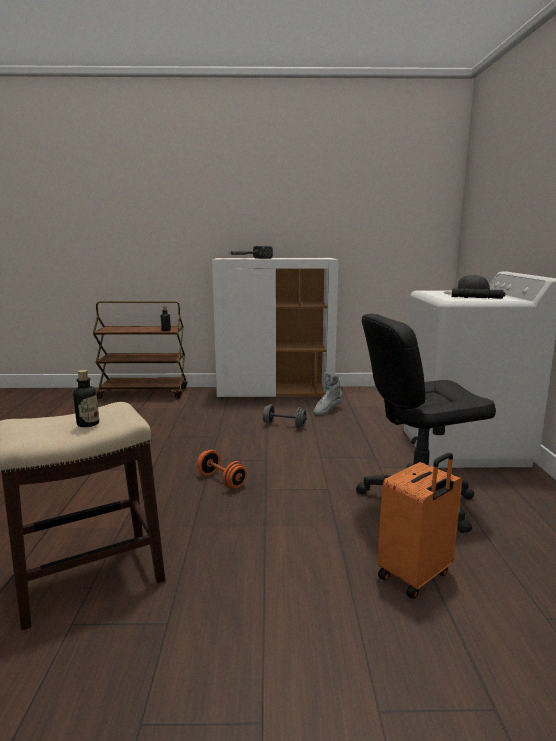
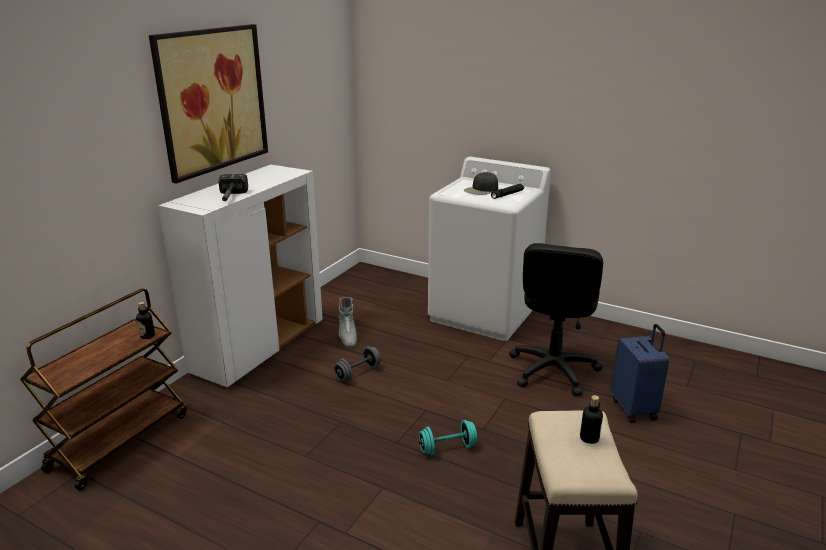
camera: 60 degrees left, 10 degrees up
orange dumbbell [197,450,247,489] -> turquoise dumbbell [419,420,477,455]
orange suitcase [377,453,462,599] -> blue suitcase [611,324,669,423]
none -> picture [149,24,268,184]

